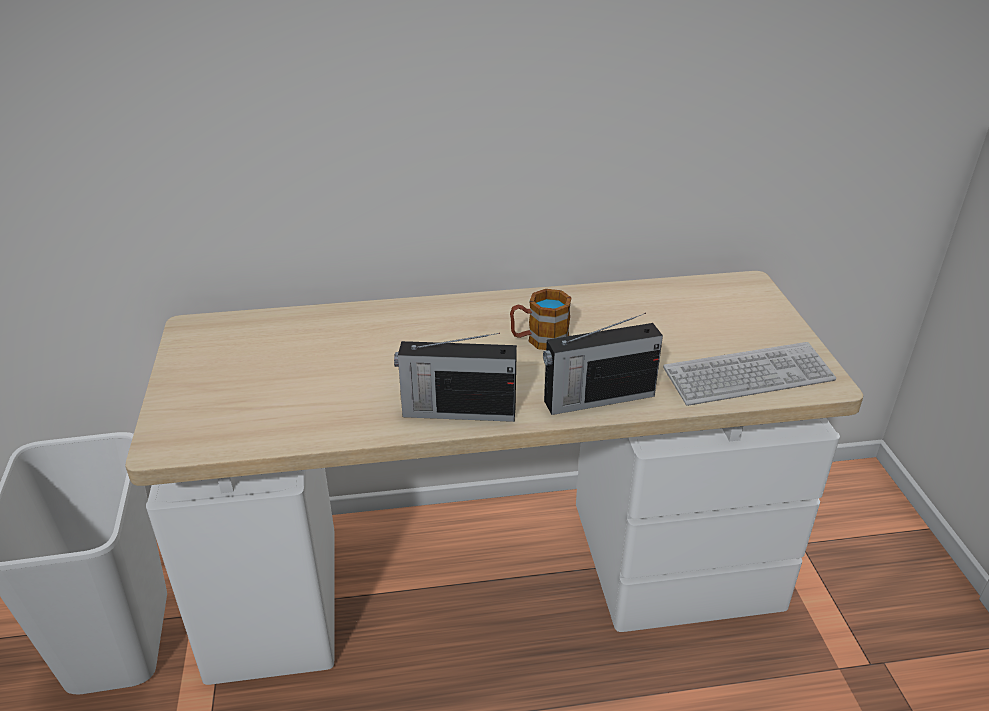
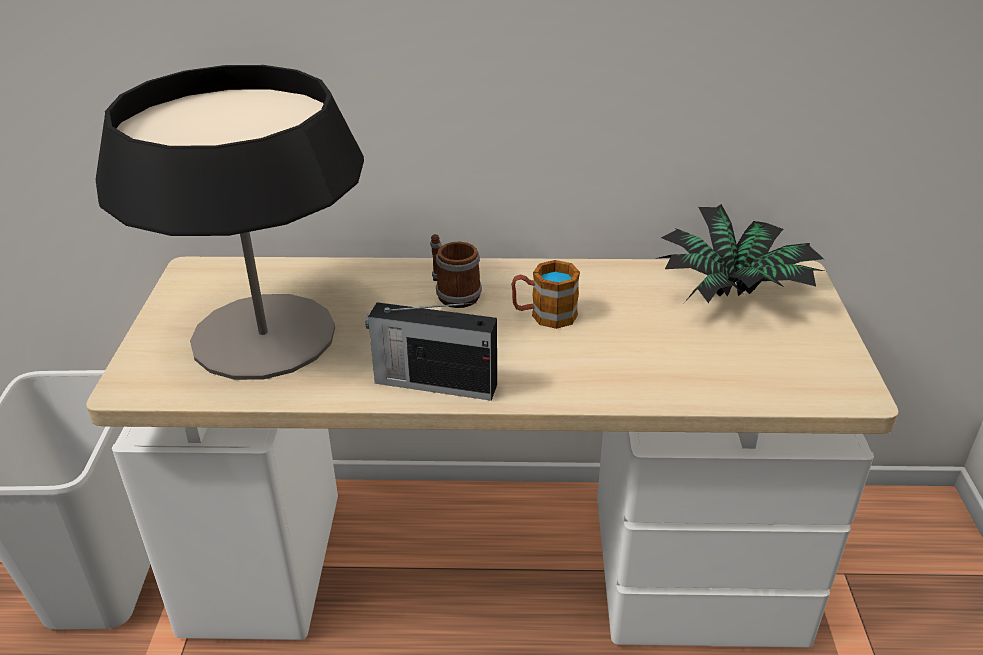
camera: 10 degrees right, 0 degrees up
radio [543,313,663,415] -> none
keyboard [663,342,836,406] -> none
none -> table lamp [96,65,364,380]
none -> mug [430,234,482,308]
none -> potted plant [659,204,824,303]

